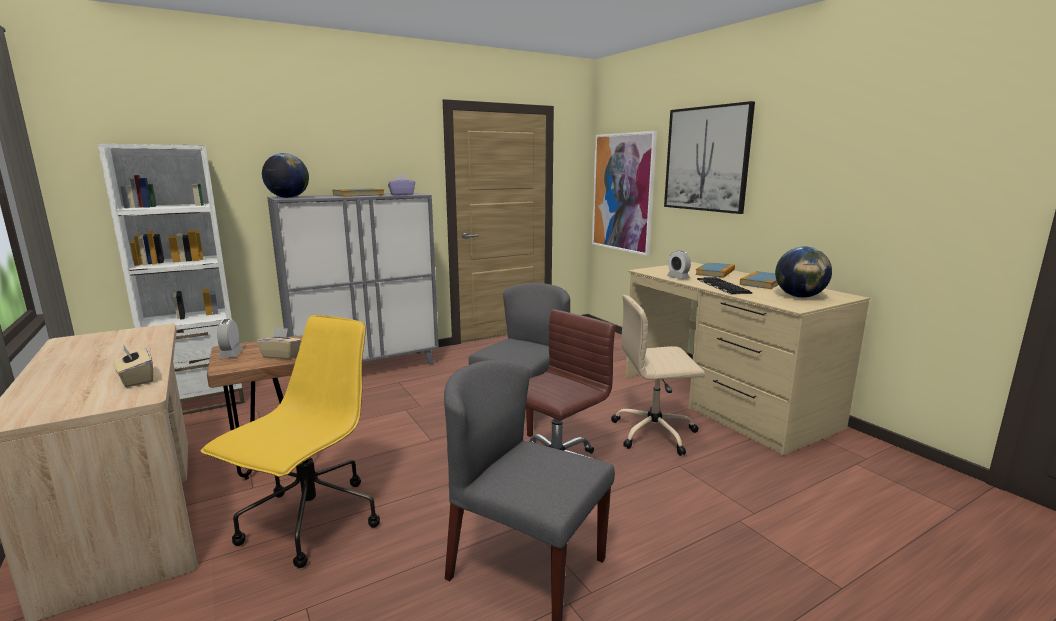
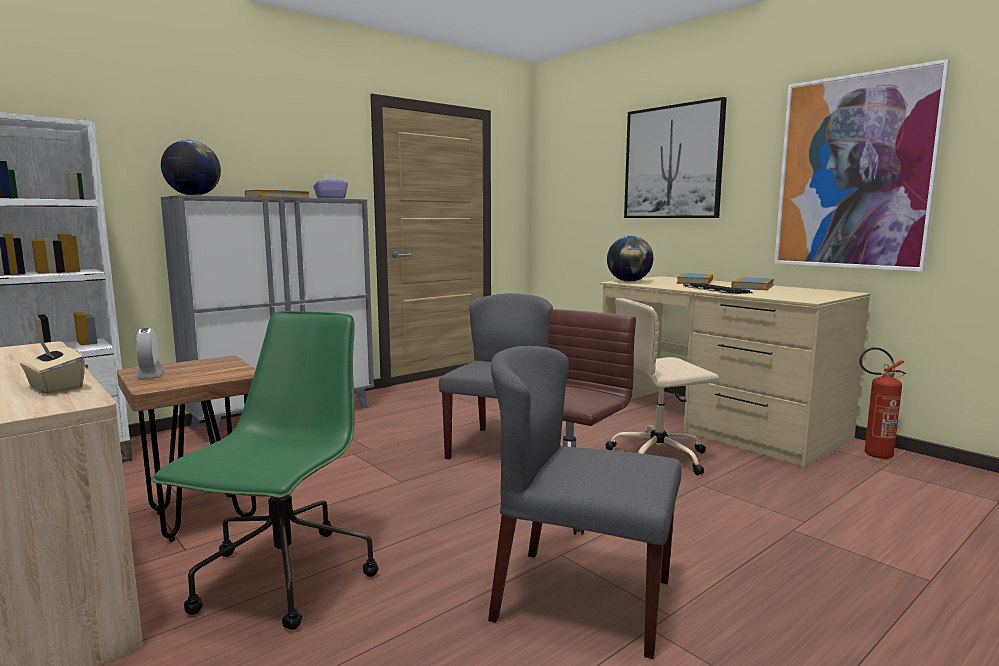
camera: 10 degrees left, 5 degrees down
yellow office chair [200,315,380,568] -> green office chair [151,311,379,630]
beige tissue box [257,328,302,359] -> none
picture [592,131,657,256] -> picture moved to [774,59,950,271]
alarm clock [667,250,691,279] -> none
globe [775,247,832,298] -> globe moved to [607,236,653,282]
none -> fire extinguisher [859,347,906,459]

